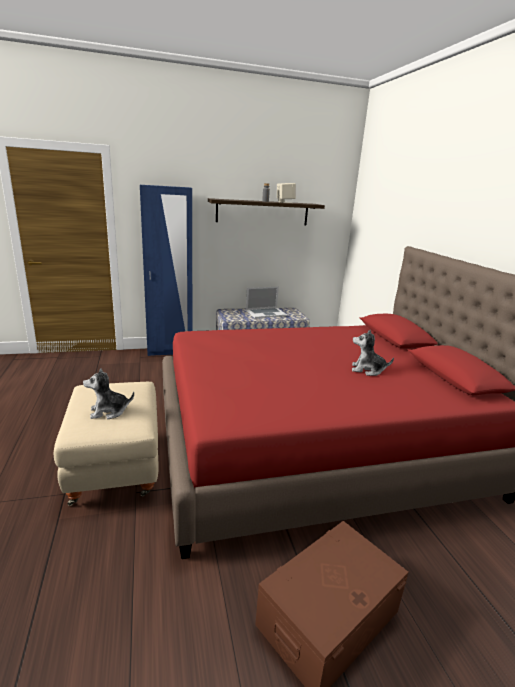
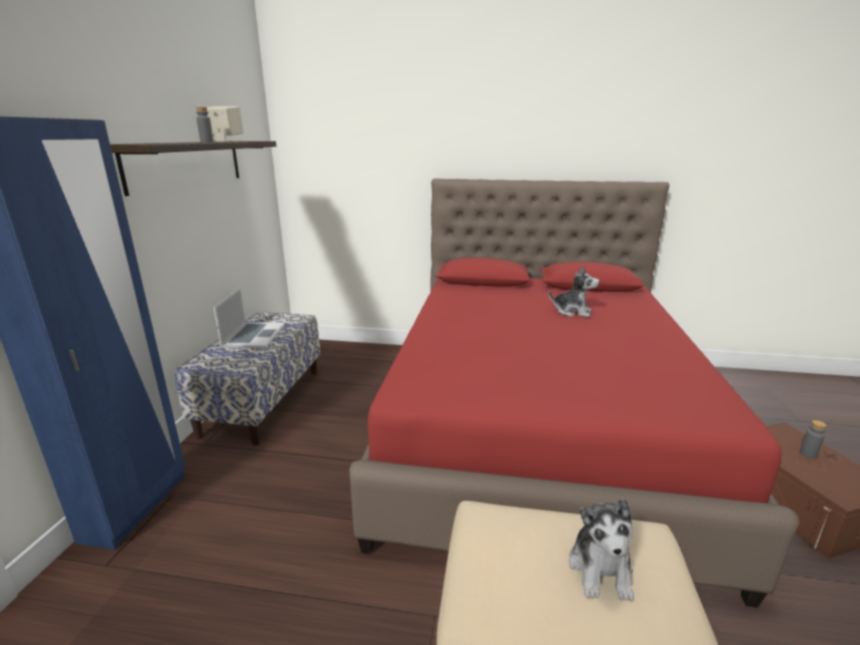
camera: 65 degrees left, 0 degrees up
plush toy [352,330,394,376] -> plush toy turned 105 degrees counterclockwise [549,265,599,317]
none -> grey bottle [800,420,827,459]

